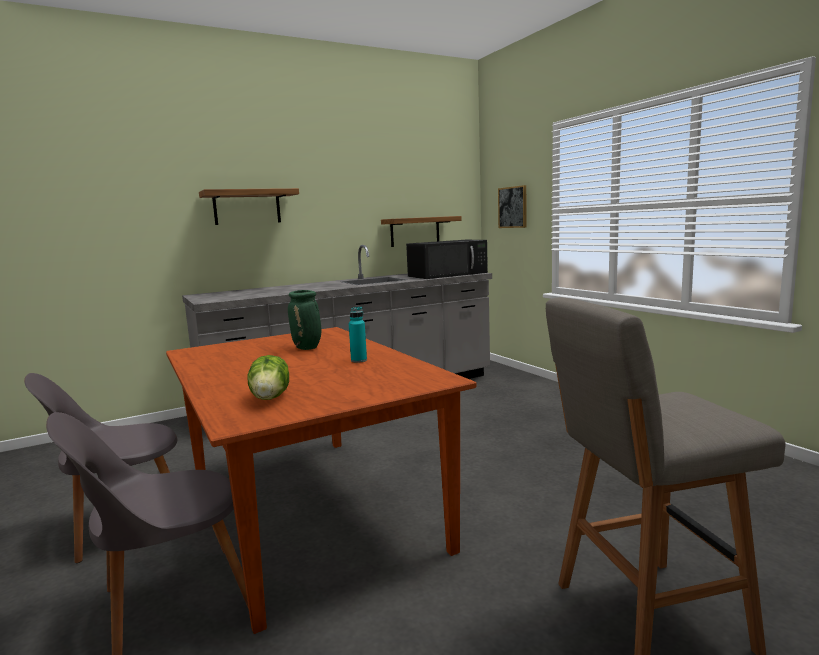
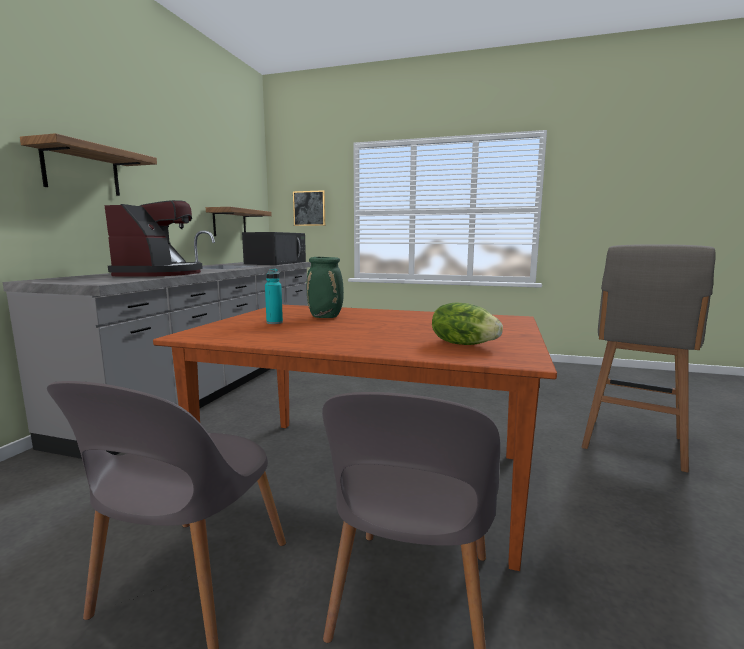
camera: 45 degrees left, 0 degrees up
turquoise bottle [349,307,367,363] -> turquoise bottle moved to [265,269,283,324]
none -> coffee machine [104,200,203,277]

